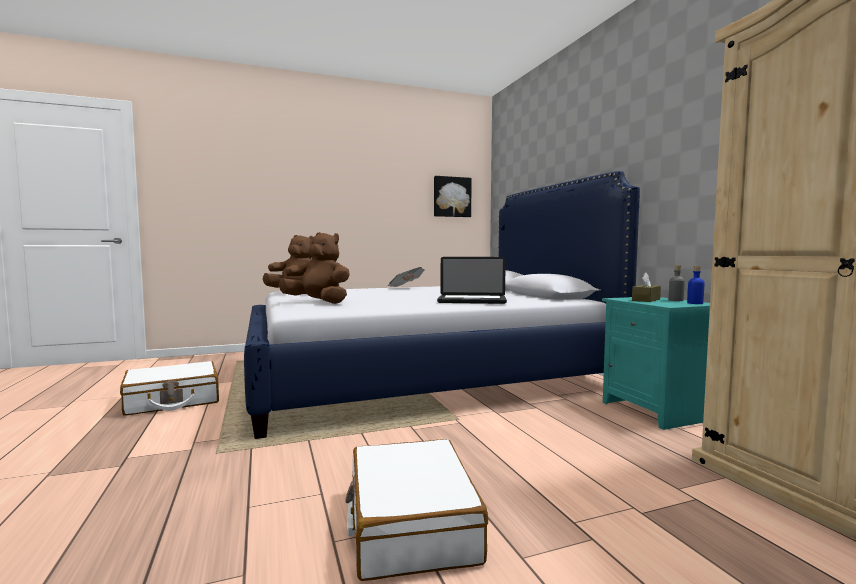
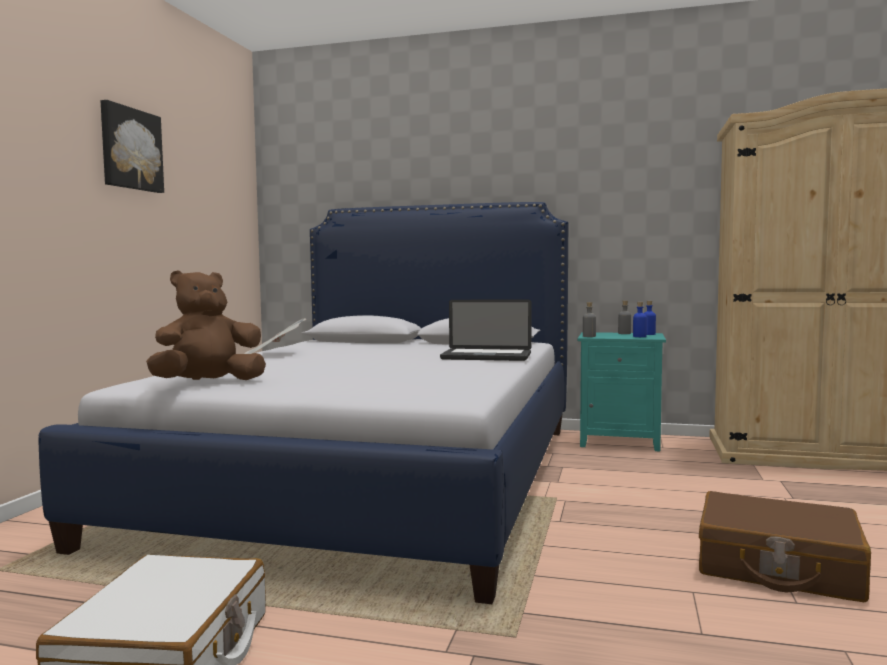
camera: 55 degrees left, 0 degrees up
brown plush toy [279,232,350,304] -> none
white suitcase [345,439,488,581] -> brown suitcase [699,491,871,602]
picture [434,176,472,217] -> picture moved to [101,100,164,193]
laptop [437,257,507,304] -> laptop turned 60 degrees clockwise [440,300,532,361]
brown tissue box [632,273,661,302] -> none
none -> grey bottle [583,302,596,337]
none -> blue bottle [633,302,647,337]

